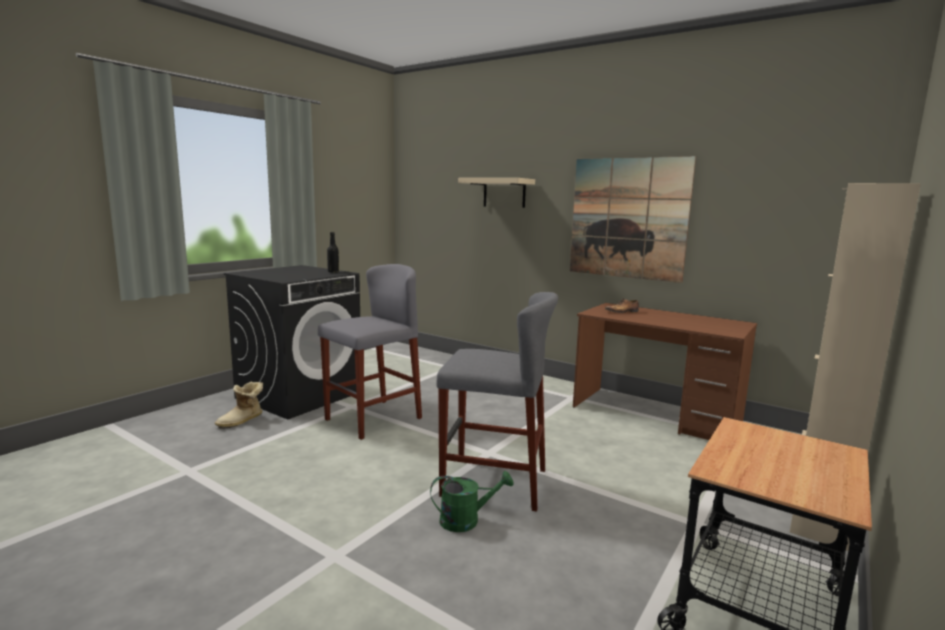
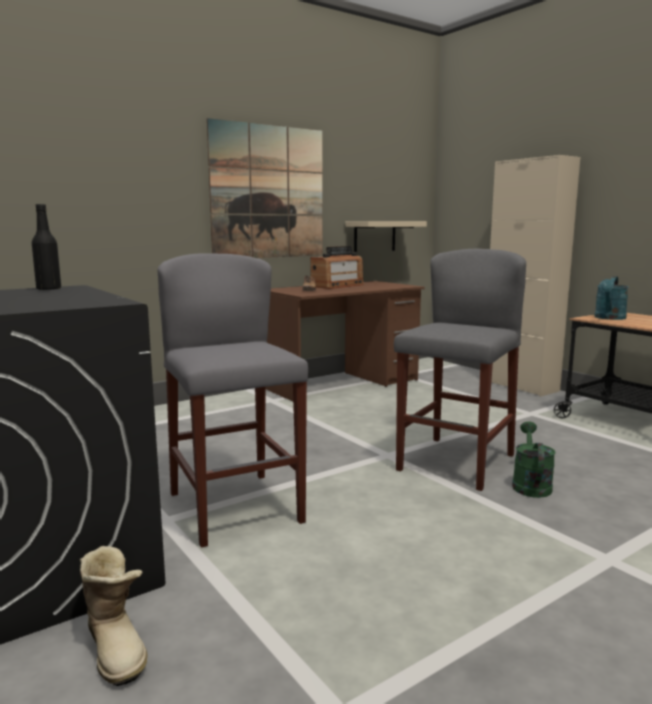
camera: 70 degrees left, 0 degrees up
beige shelf [458,178,535,208] -> beige shelf moved to [345,221,427,252]
none -> radio [310,246,364,289]
none -> turquoise watering can [594,276,628,320]

